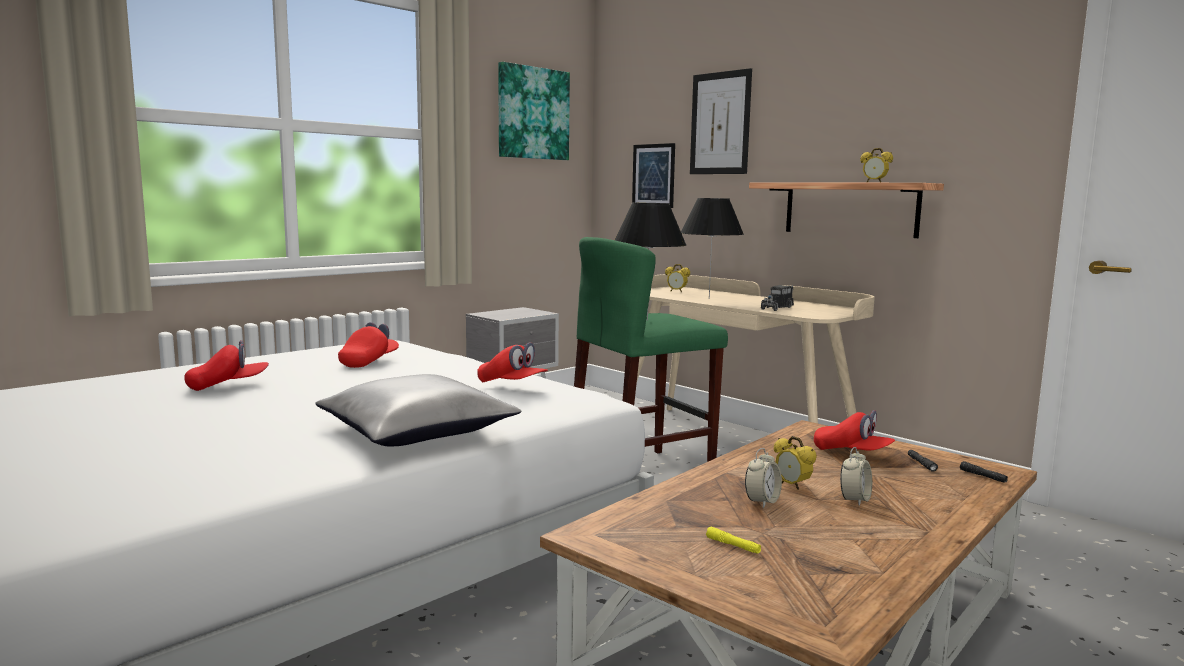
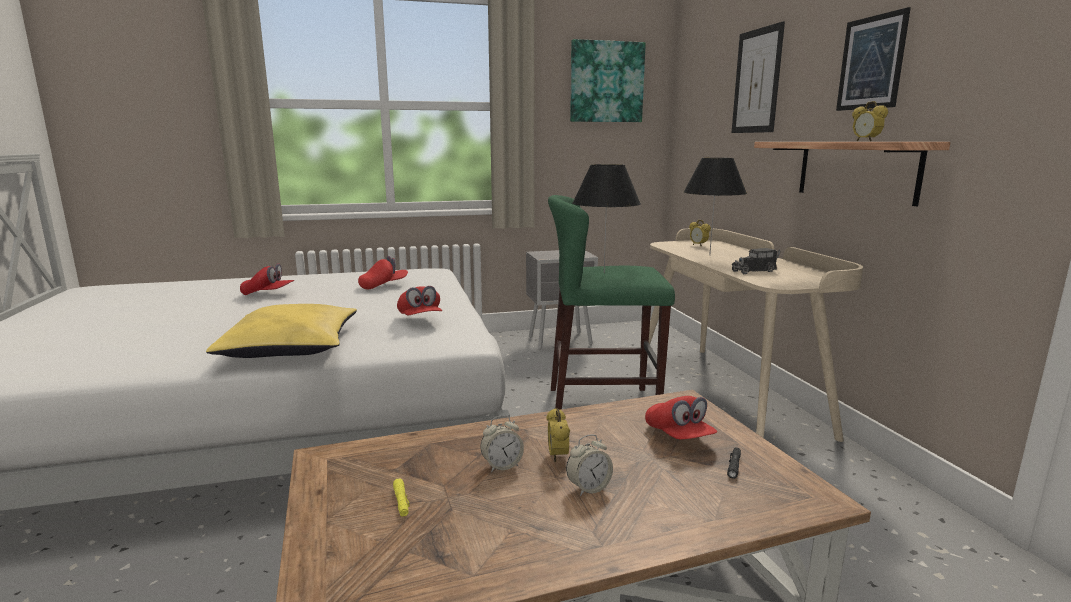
camera: 30 degrees right, 5 degrees up
grey pillow [316,374,522,446] -> yellow pillow [206,304,357,358]
picture [632,143,675,208] -> picture moved to [836,7,911,111]
black flashlight [960,461,1008,483] -> none

